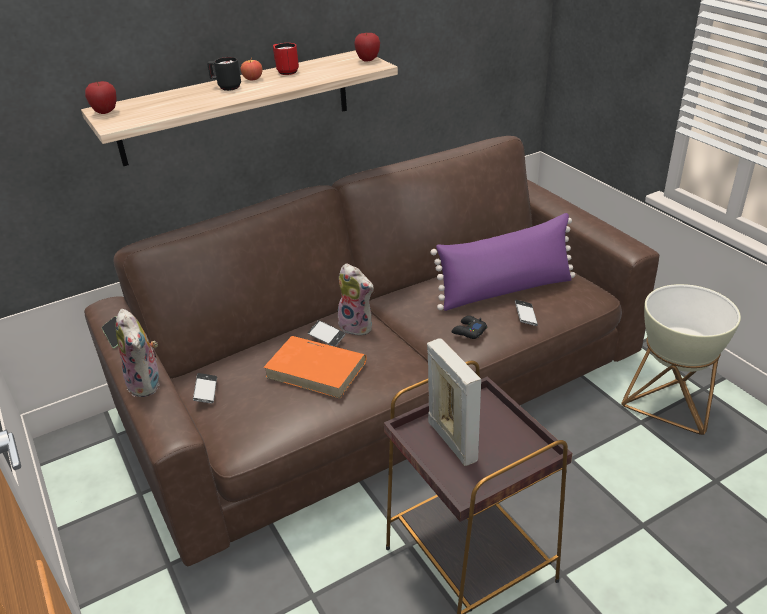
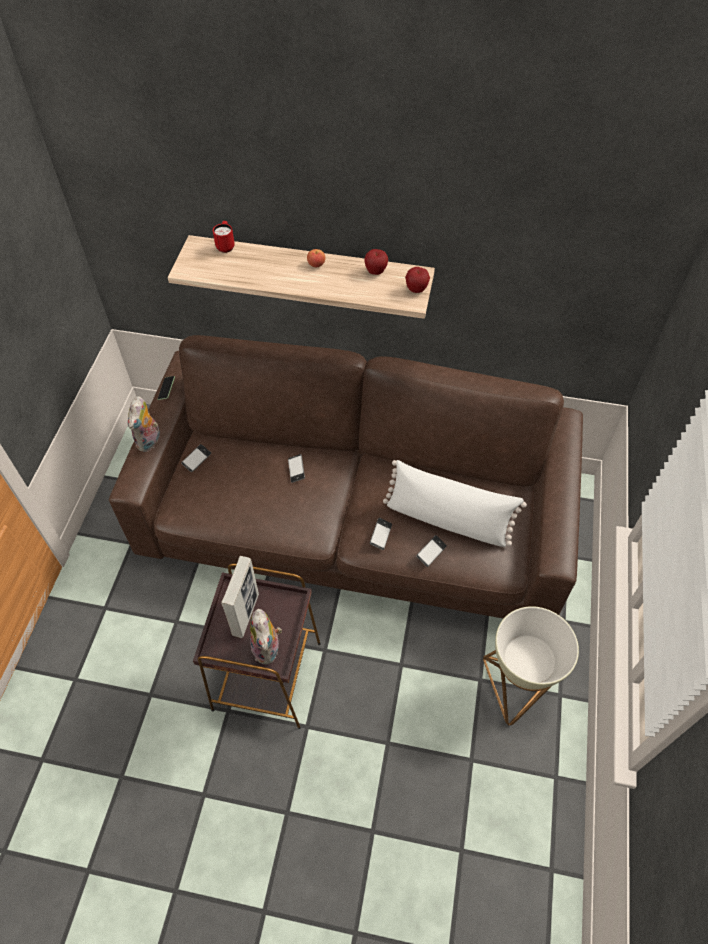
camera: 40 degrees right, 20 degrees up
apple [85,81,117,114] -> apple moved to [364,249,388,275]
black mug [207,57,241,91] -> none
orange book [263,336,367,399] -> none
red mug [273,43,299,75] -> red mug moved to [213,221,235,253]
plush toy [338,264,374,335] -> plush toy moved to [250,609,282,664]
purple pillow [431,213,575,311] -> white pillow [383,460,527,547]
black game controller [452,316,487,339] -> phone [370,518,392,550]

